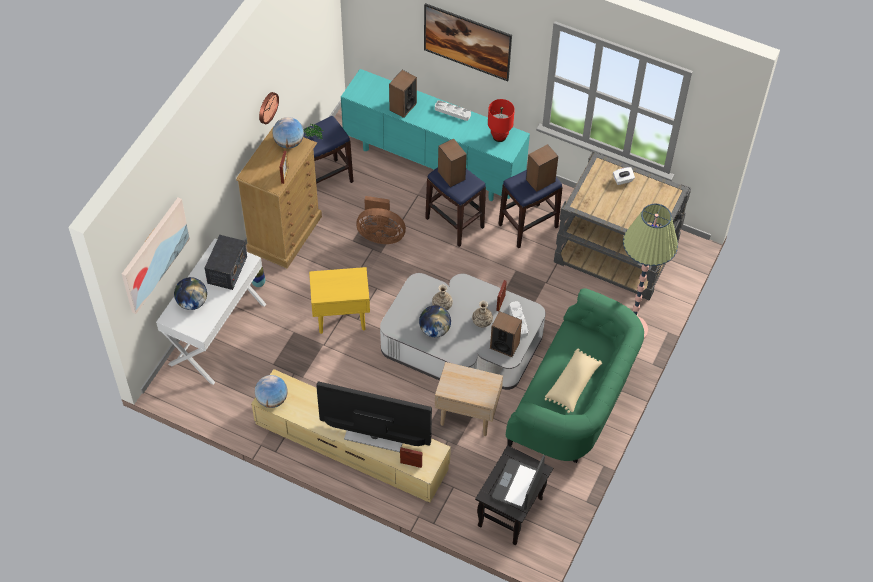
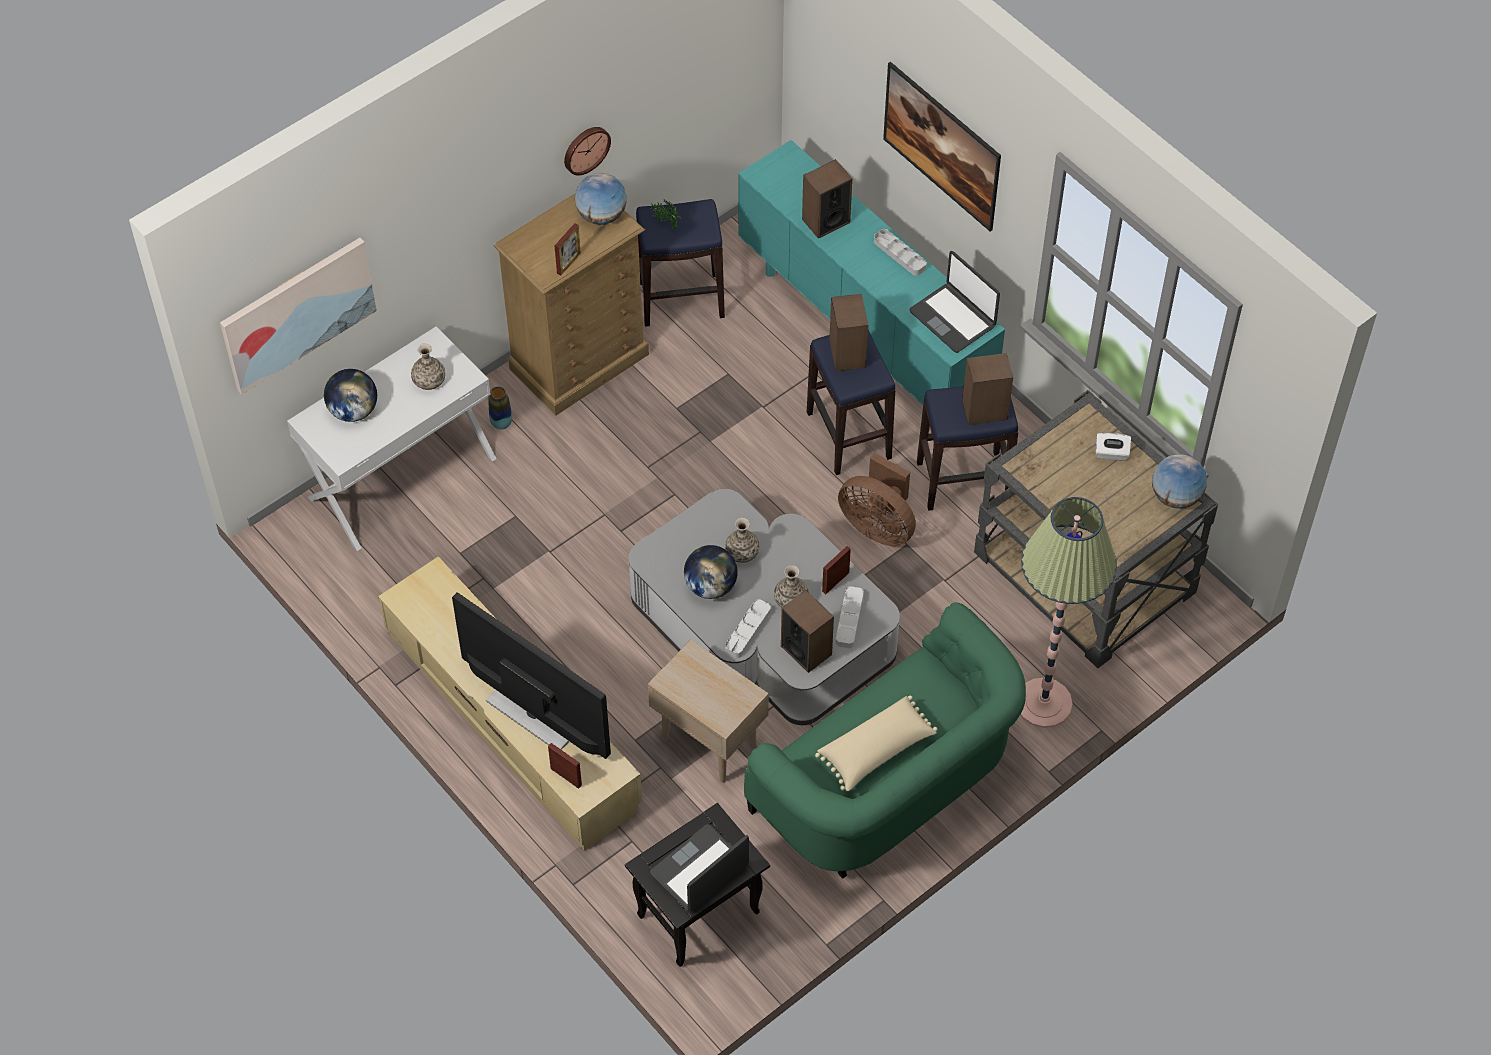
camera: 25 degrees right, 0 degrees up
radio [205,235,247,290] -> vase [411,344,445,390]
globe [255,375,288,408] -> globe moved to [1152,454,1207,509]
yellow side table [309,267,370,334] -> none
brown fan [356,196,406,244] -> brown fan moved to [838,453,916,546]
red table lamp [488,99,515,142] -> laptop [909,251,1000,353]
none -> grey tray [725,599,771,658]

